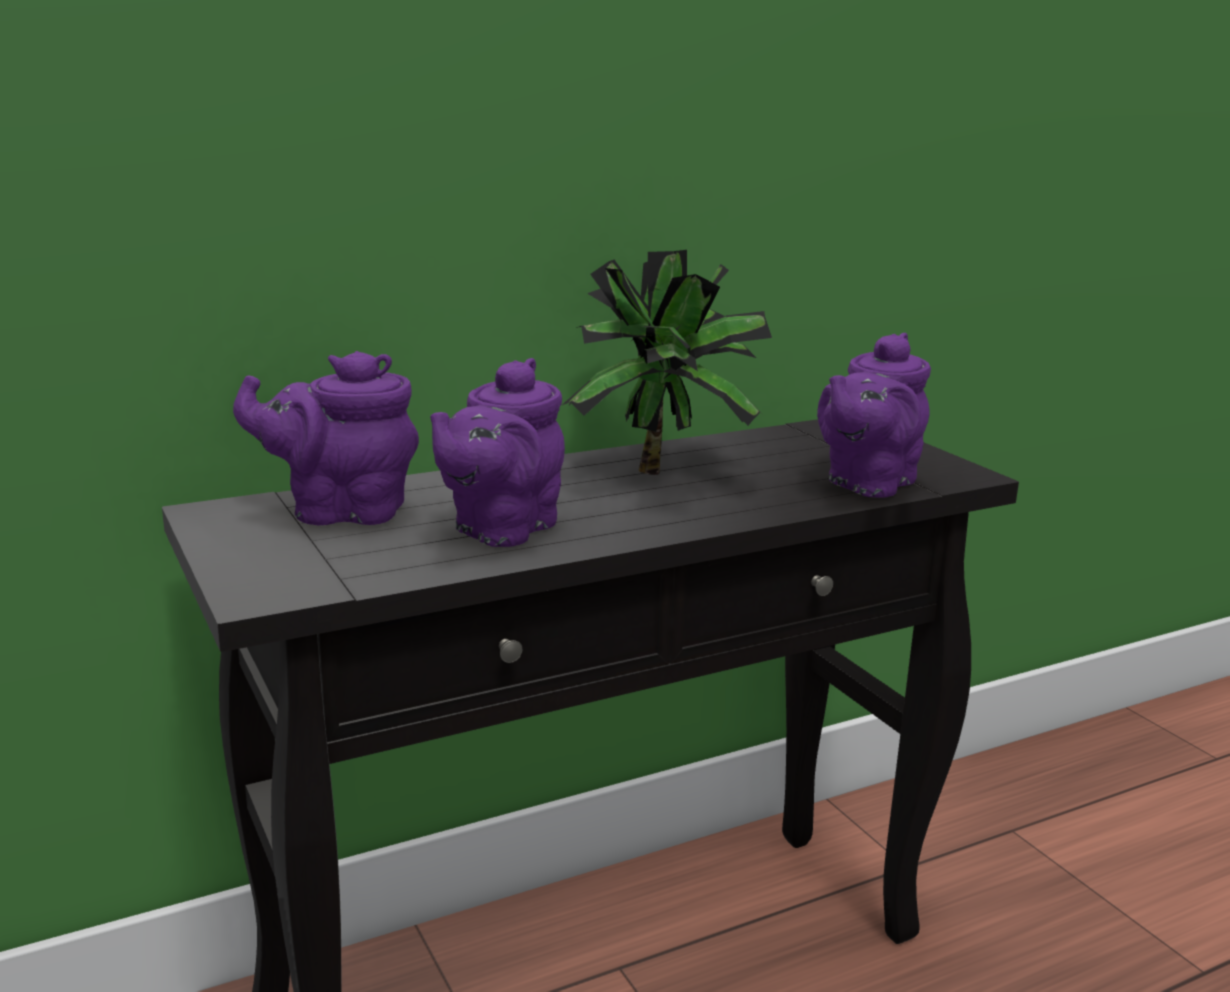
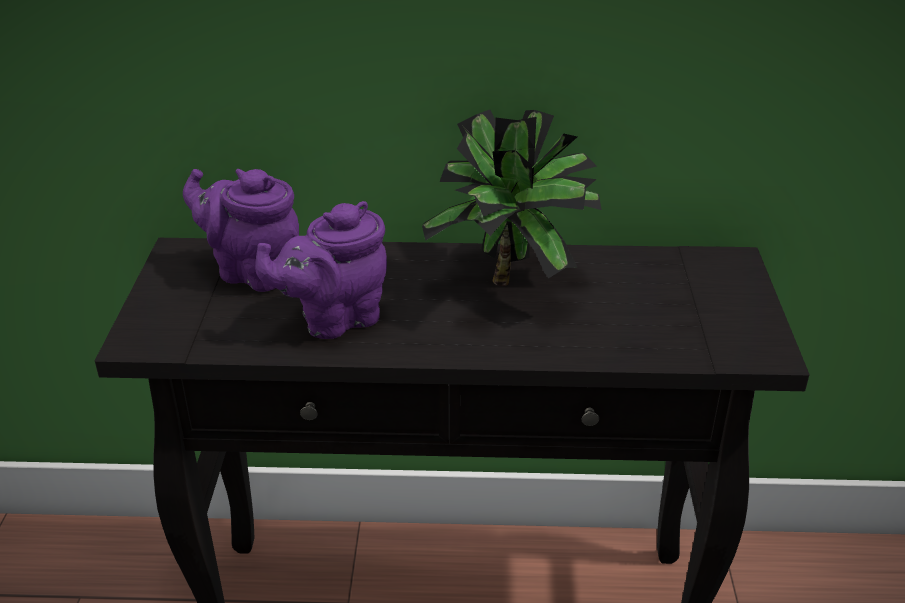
camera: 30 degrees right, 15 degrees up
purple teapot [817,333,931,498] -> none

